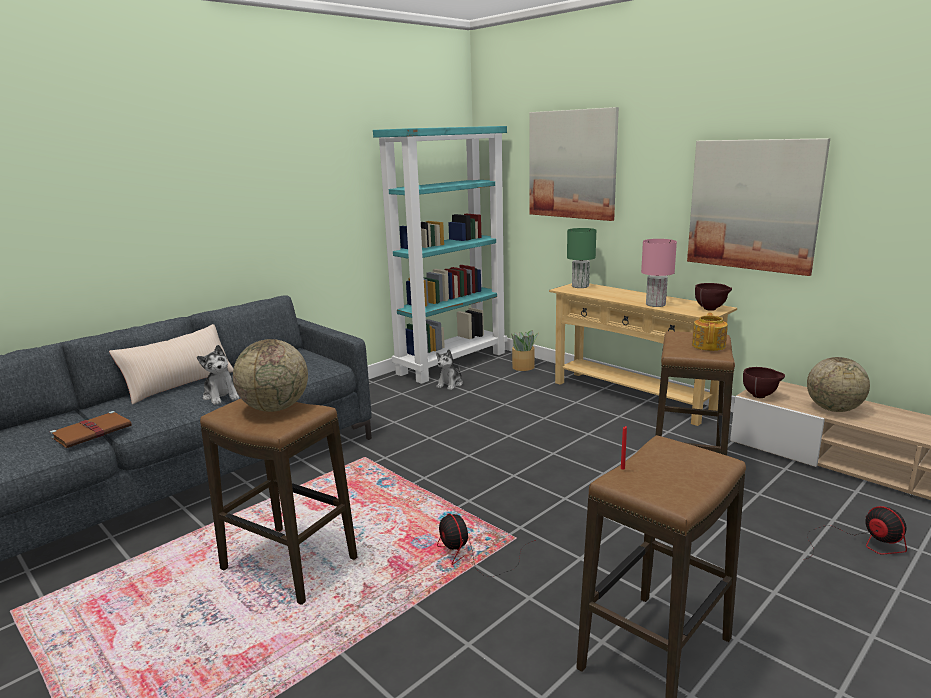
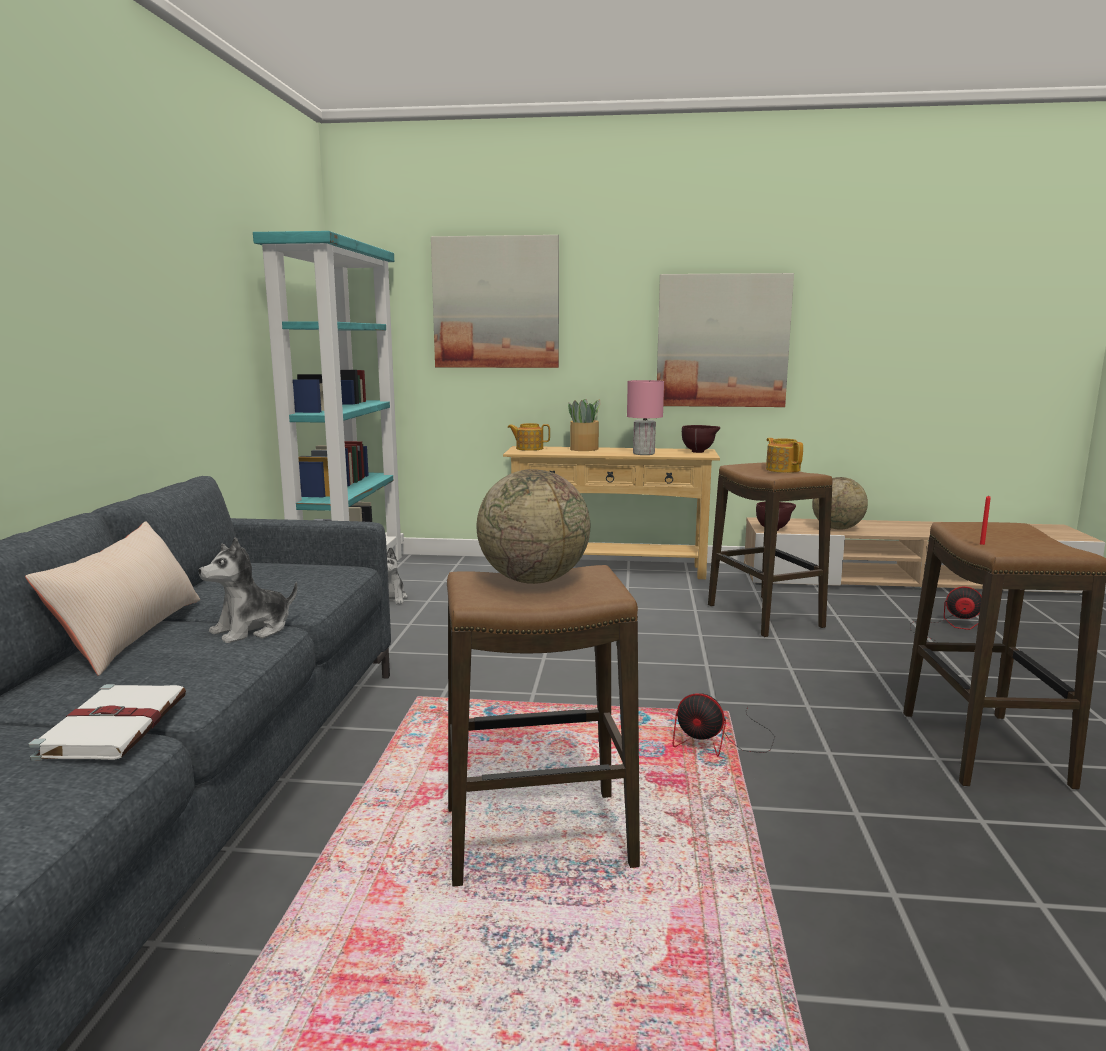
camera: 40 degrees left, 5 degrees down
brown book [50,411,132,448] -> white book [28,684,186,761]
plush toy [197,345,239,405] -> plush toy turned 120 degrees clockwise [199,537,298,643]
potted plant [512,330,539,371] -> potted plant moved to [568,399,601,451]
green table lamp [567,228,596,288] -> teapot [507,423,550,451]

